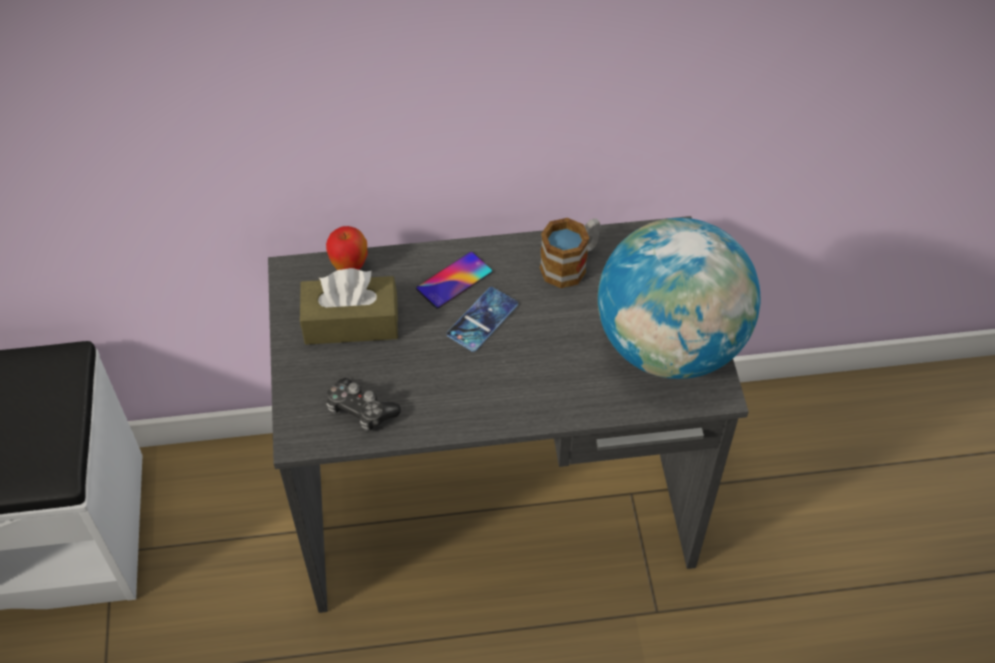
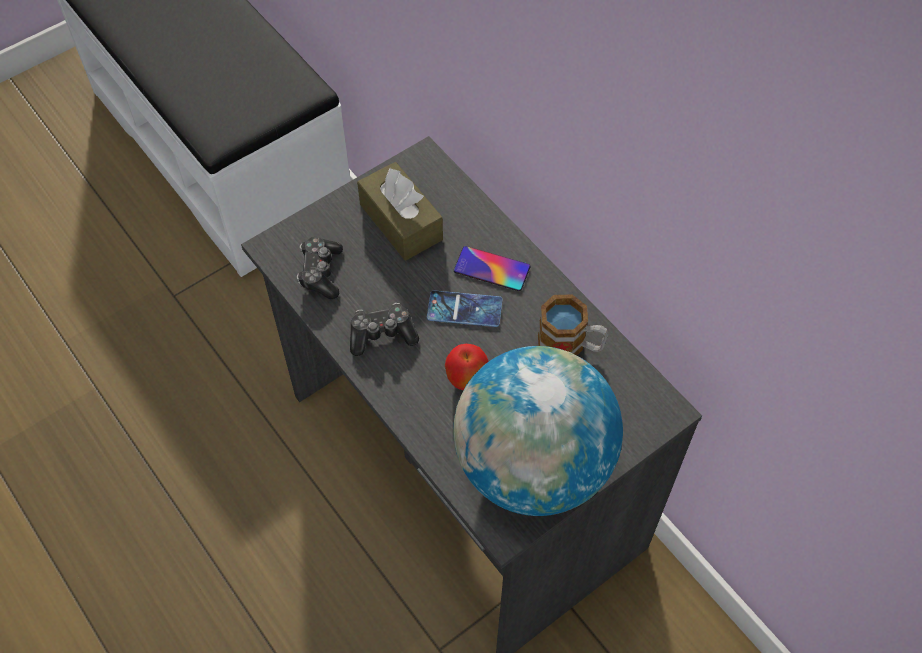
camera: 60 degrees right, 5 degrees up
apple [326,226,367,270] -> apple moved to [445,344,489,390]
none -> game controller [350,303,419,356]

